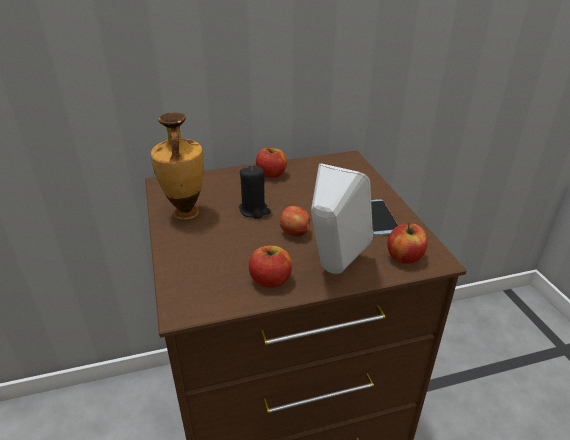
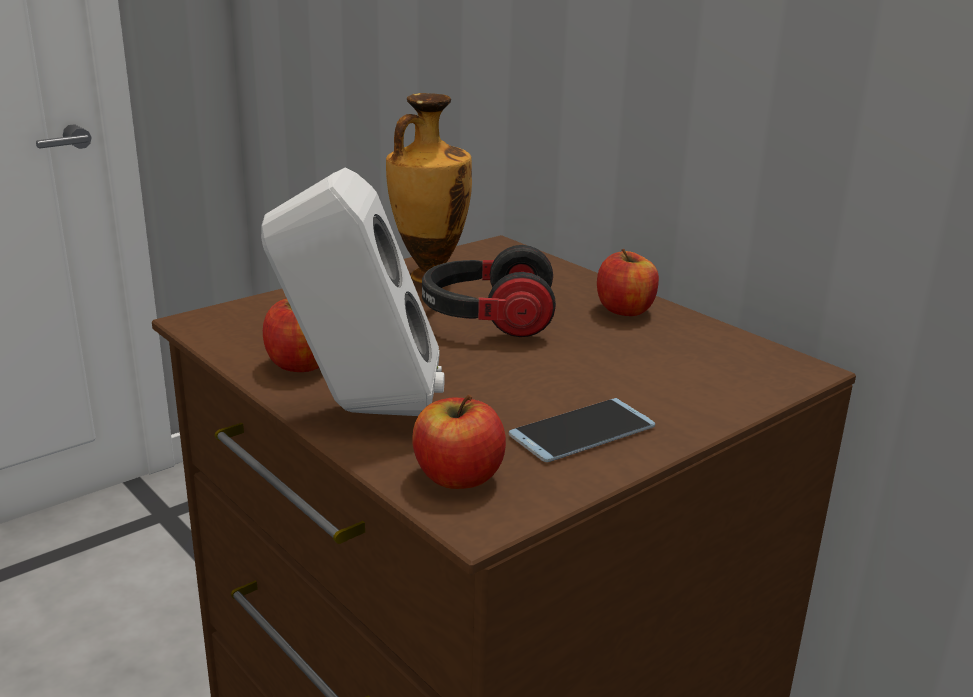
camera: 65 degrees right, 10 degrees down
black candle [239,165,270,219] -> headphones [422,245,556,337]
apple [280,206,310,236] -> none

